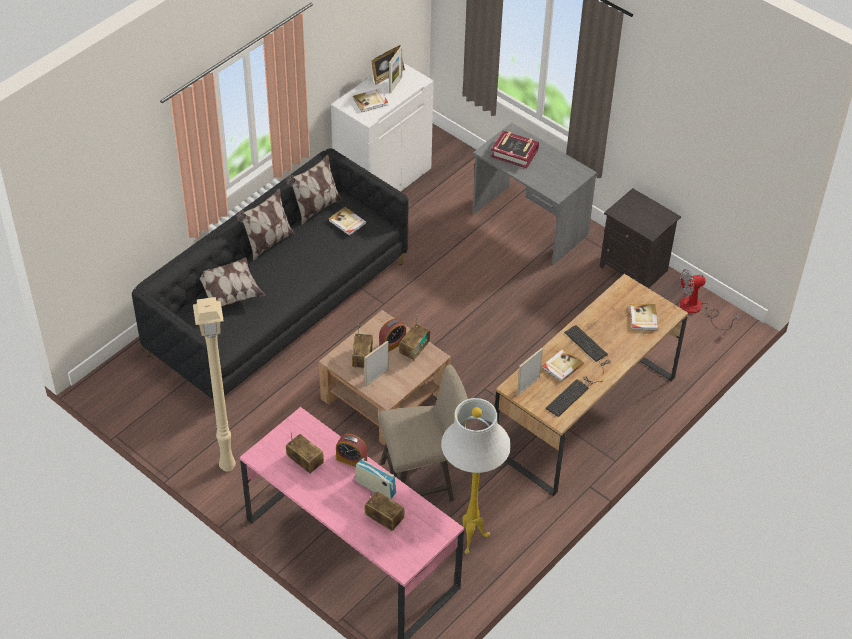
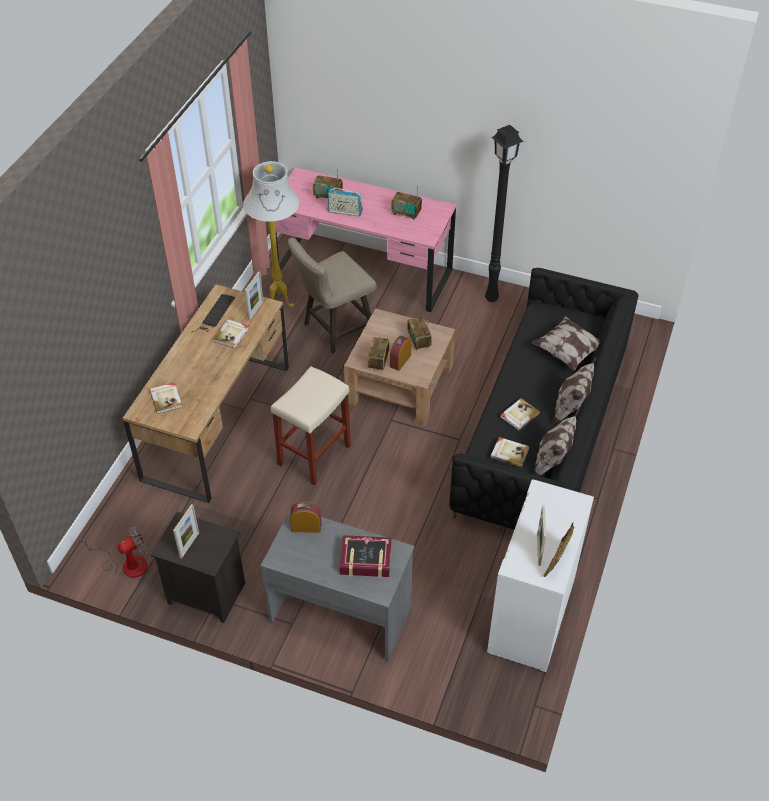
camera: 160 degrees right, 0 degrees up
beige floor lamp [193,297,236,471] -> black floor lamp [485,125,524,302]
alarm clock [336,434,367,467] -> alarm clock moved to [290,501,321,533]
book [353,89,388,112] -> book moved to [500,398,540,430]
picture frame [364,341,389,386] -> picture frame moved to [173,504,199,559]
keyboard [564,325,611,374] -> none
none -> beige stool [271,366,351,486]

